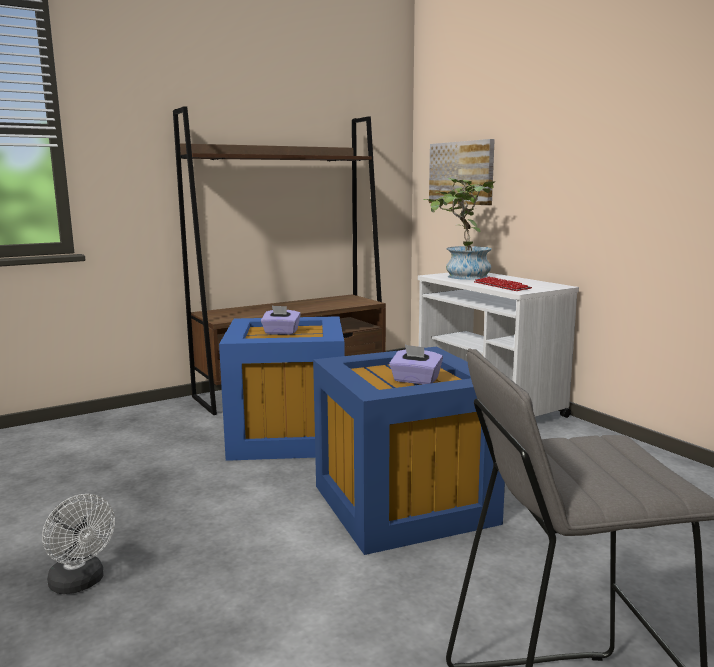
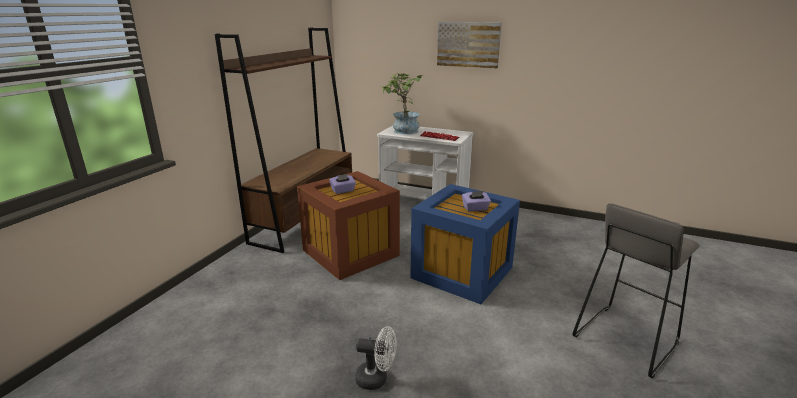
camera: 35 degrees left, 10 degrees up
blue storage box [219,316,345,461] -> brown storage box [297,171,400,280]
picture [429,139,495,205] -> picture moved to [437,22,502,68]

